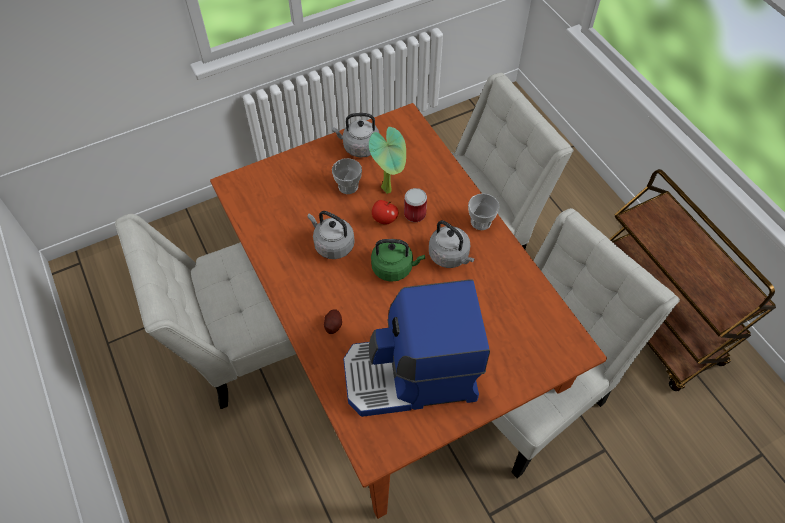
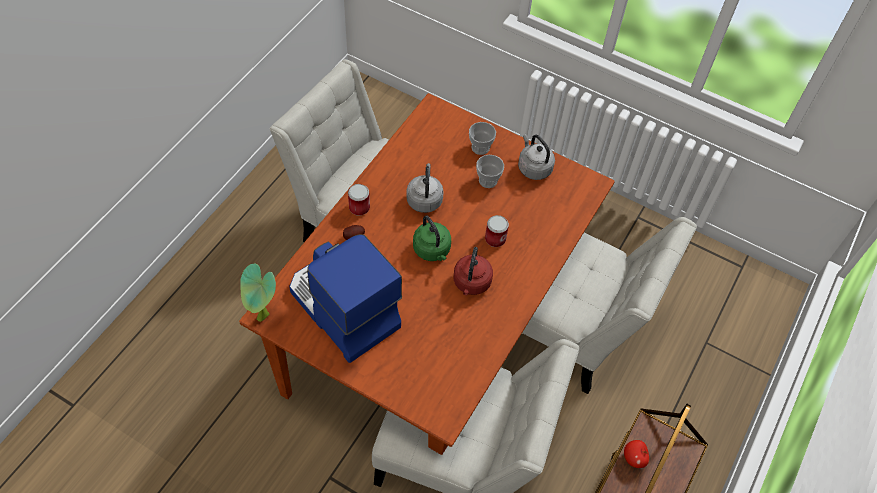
camera: 55 degrees right, 0 degrees up
potted plant [369,127,406,194] -> potted plant moved to [240,263,276,322]
apple [372,200,398,225] -> apple moved to [624,440,649,468]
grey kettle [429,220,475,268] -> red kettle [454,247,493,295]
cup [468,193,500,230] -> cup moved to [469,122,496,155]
none -> can [348,184,370,216]

